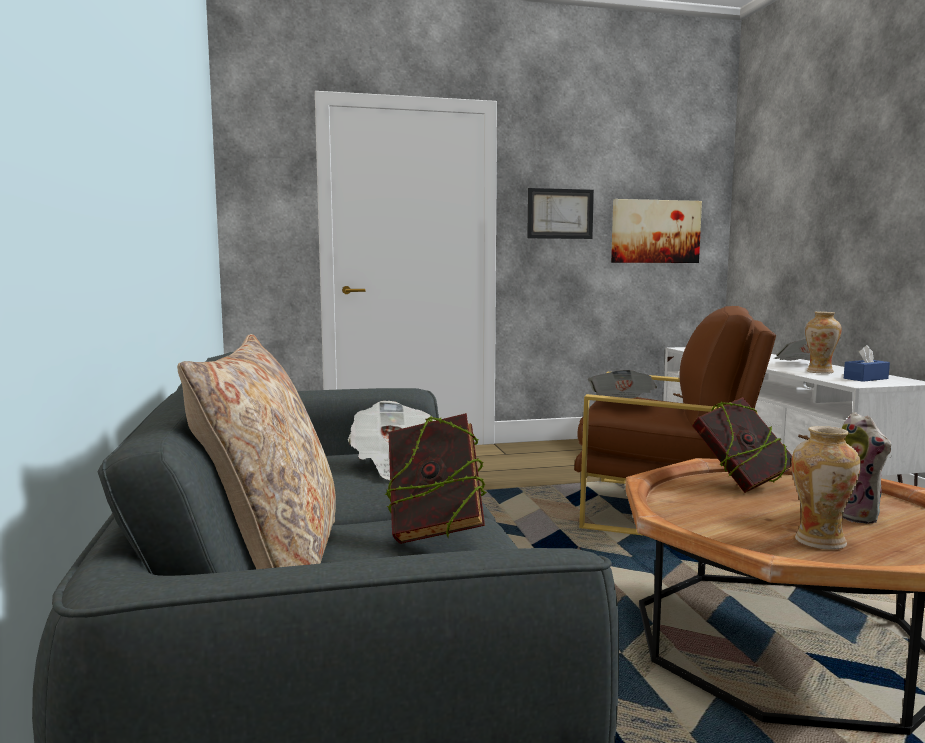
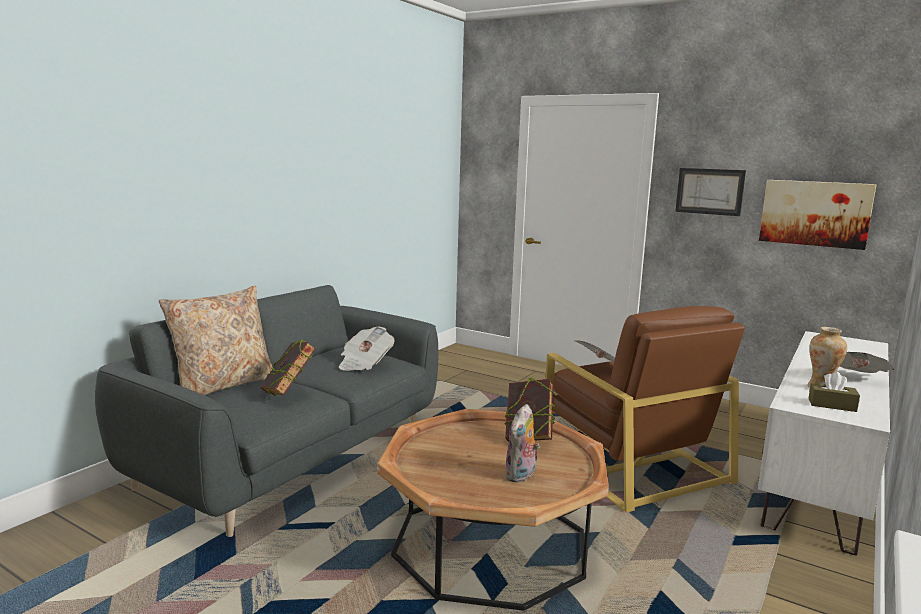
camera: 45 degrees right, 5 degrees up
vase [791,426,861,550] -> none
blue tissue box [844,345,890,382] -> brown tissue box [808,372,860,412]

